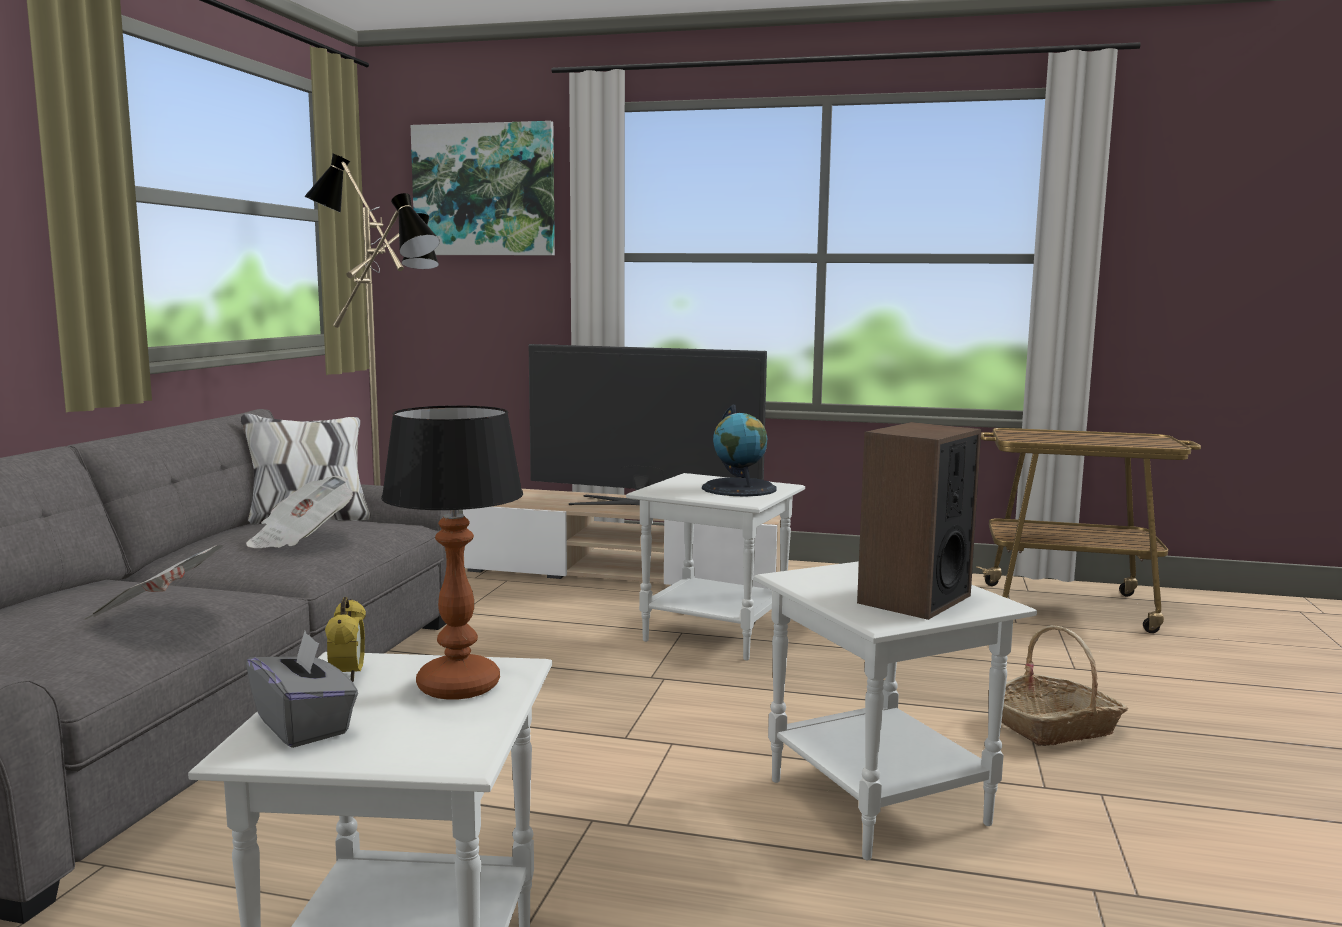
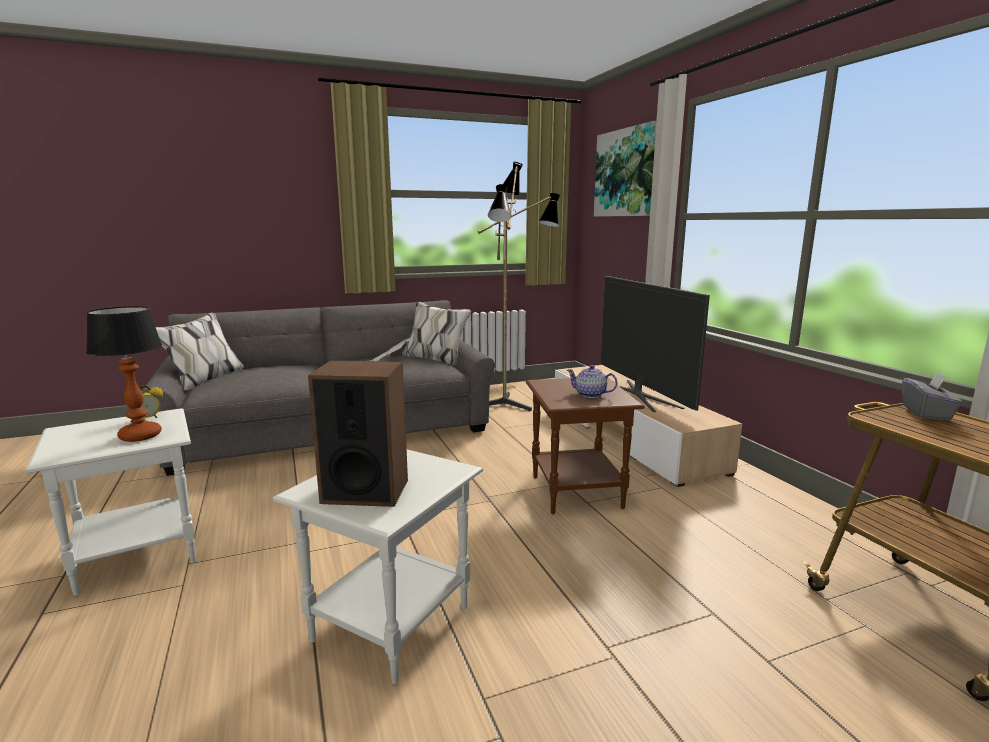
camera: 55 degrees right, 5 degrees up
newspaper [83,545,223,620] -> none
grey tissue box [246,631,358,748] -> grey tissue box moved to [902,371,963,420]
white side table [626,473,805,661] -> brown side table [526,378,645,514]
globe [702,404,777,497] -> teapot [567,365,617,398]
basket [1001,625,1128,746] -> none

